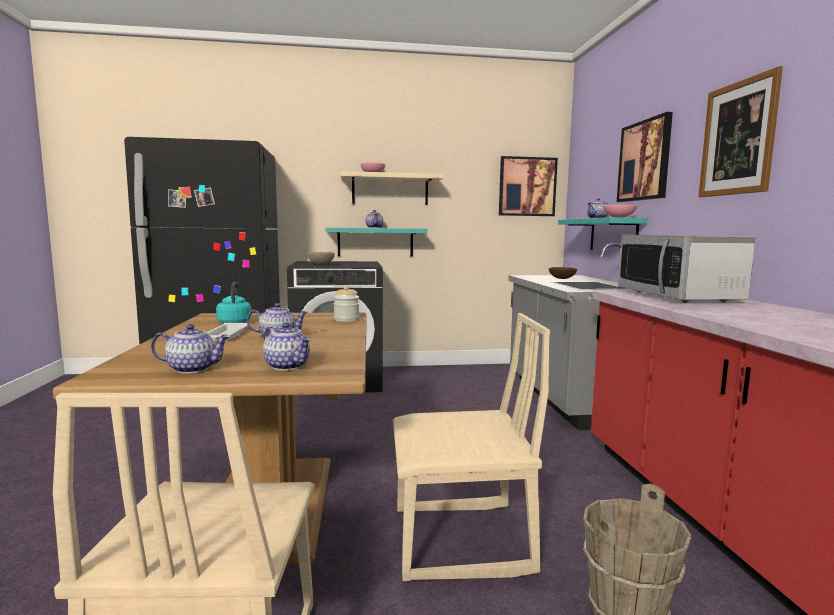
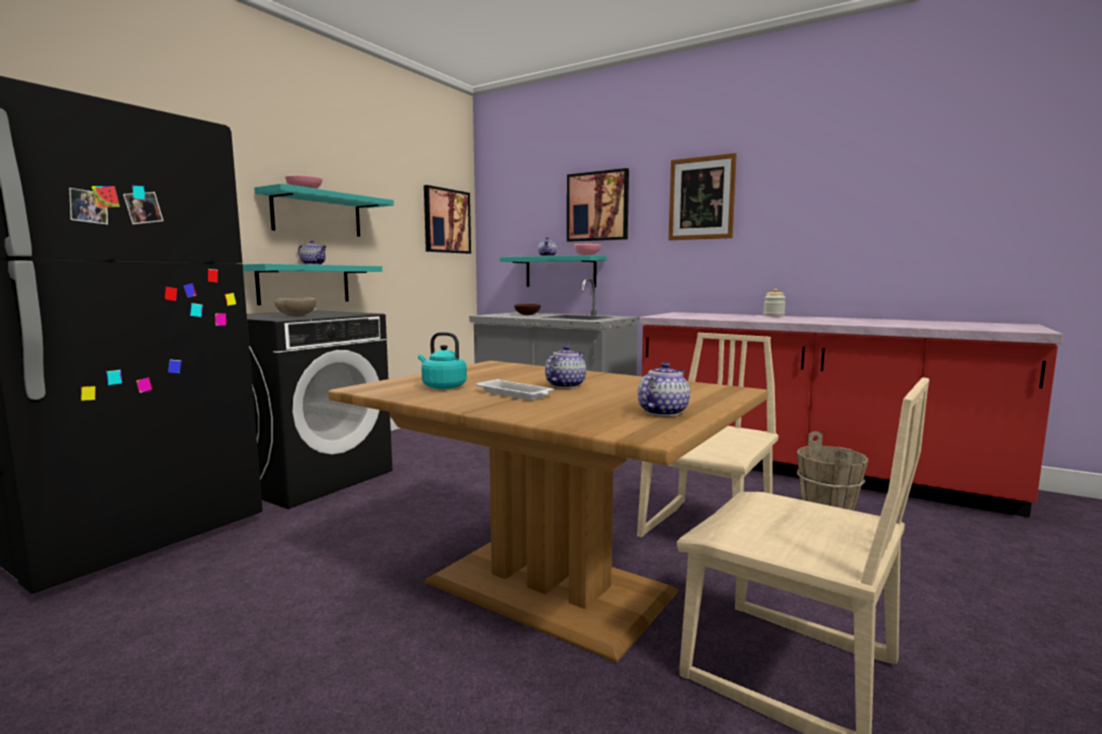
camera: 50 degrees left, 0 degrees up
teapot [263,323,311,371] -> none
jar [333,286,359,322] -> jar moved to [763,288,786,317]
beige shelf [341,171,444,205] -> turquoise shelf [254,184,394,237]
microwave [618,235,756,303] -> none

